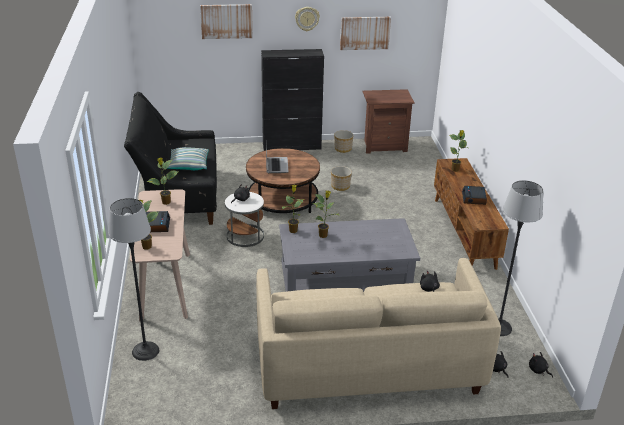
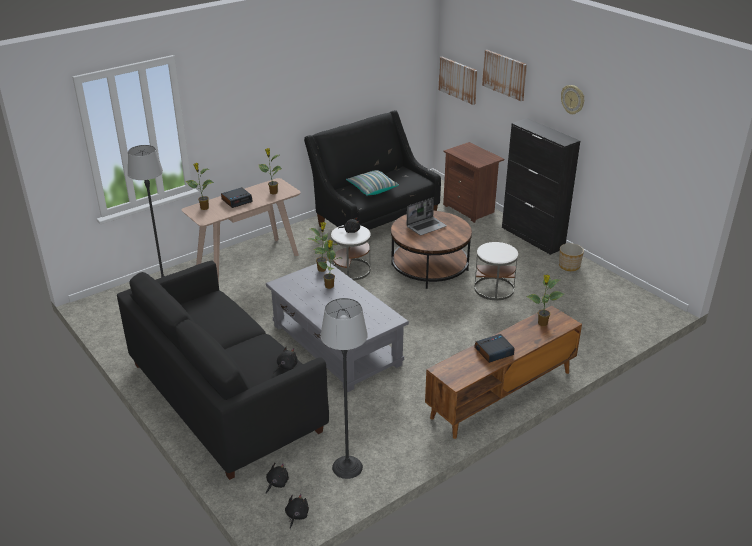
camera: 60 degrees right, 0 degrees up
beige sofa [256,258,501,409] -> black sofa [117,261,329,480]
planter [331,166,352,191] -> white side table [474,242,518,300]
picture [340,17,391,50] -> picture moved to [439,57,478,105]
brown nightstand [363,89,415,154] -> brown nightstand moved to [443,142,504,223]

